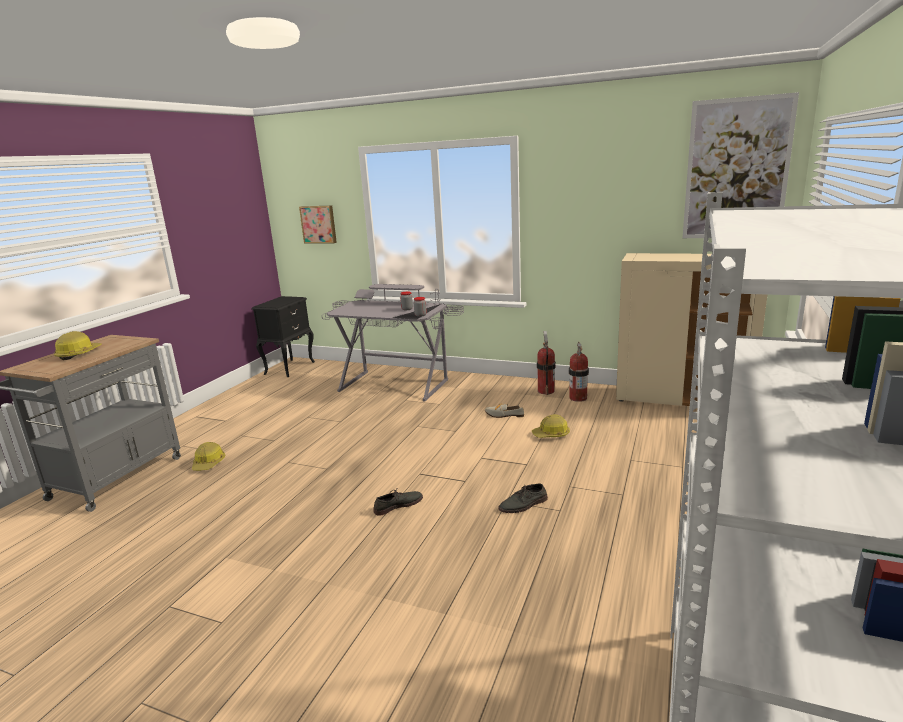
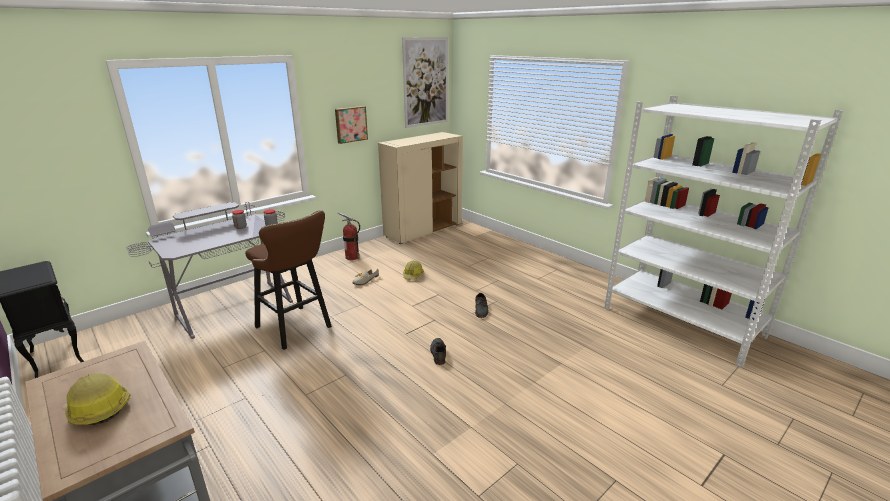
camera: 65 degrees left, 5 degrees up
hard hat [192,442,225,471] -> none
picture [299,206,337,243] -> picture moved to [335,106,368,144]
fire extinguisher [569,342,589,402] -> none
none -> brown stool [245,210,332,350]

